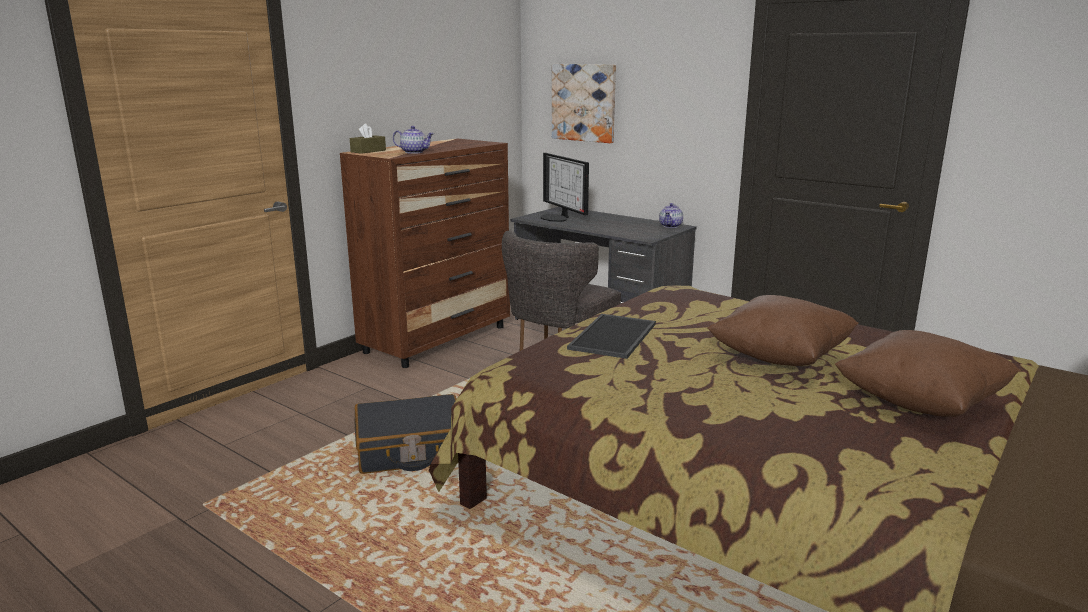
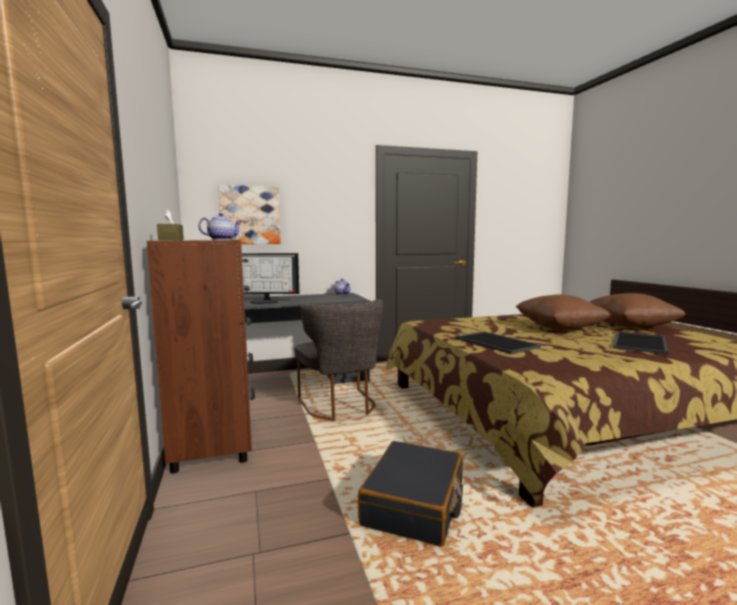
camera: 55 degrees left, 10 degrees down
none -> tray [613,331,668,355]

